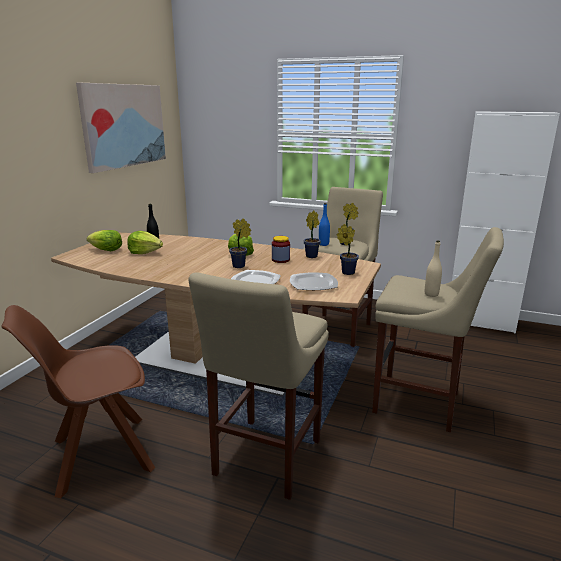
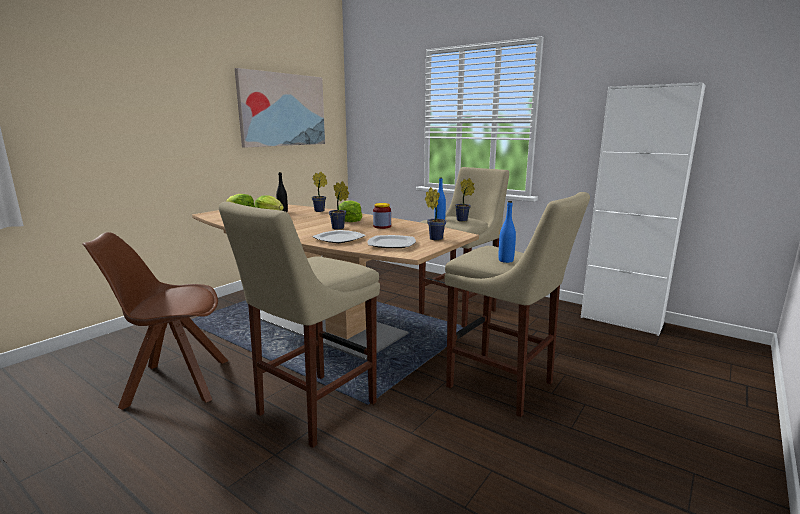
camera: 15 degrees right, 5 degrees down
potted plant [304,210,321,258] -> potted plant moved to [312,172,327,212]
beige bottle [425,240,442,297] -> blue bottle [498,201,516,263]

